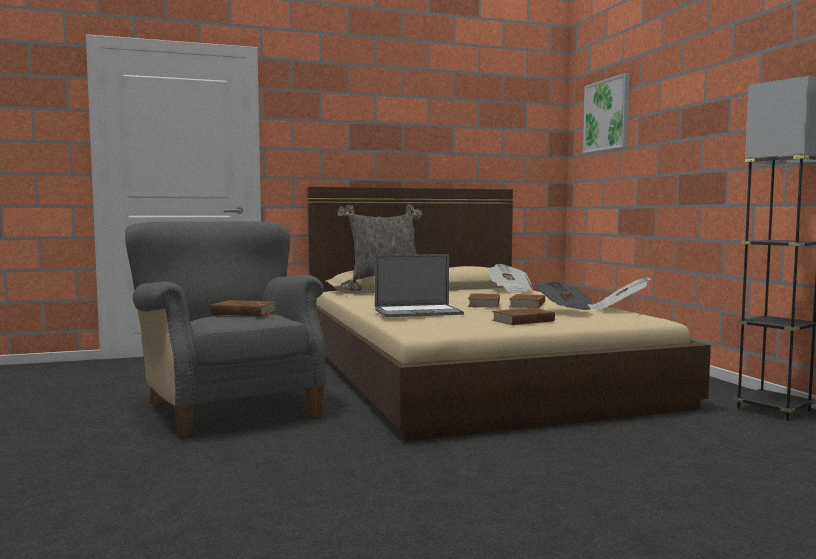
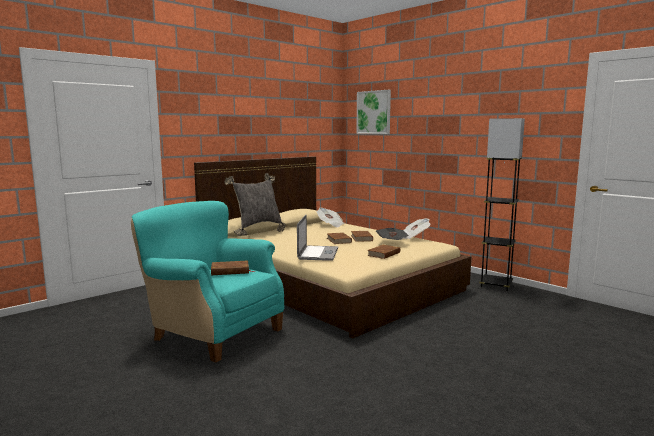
camera: 25 degrees left, 5 degrees up
grey armchair [125,221,326,437] -> turquoise armchair [131,201,284,363]
laptop [374,254,464,317] -> laptop turned 45 degrees counterclockwise [297,214,338,261]

